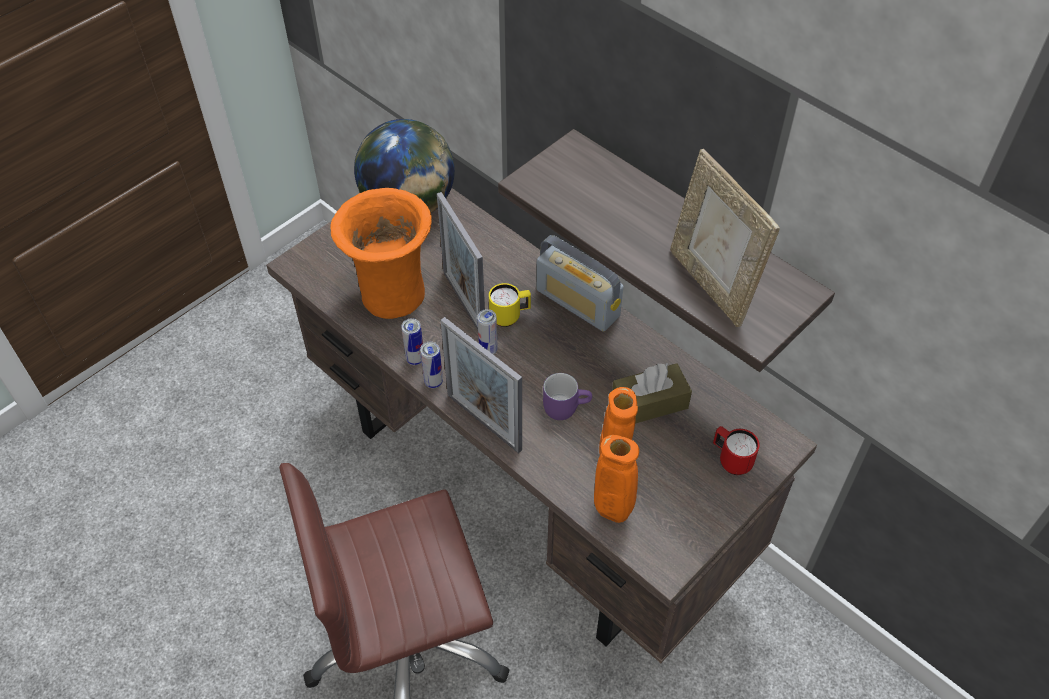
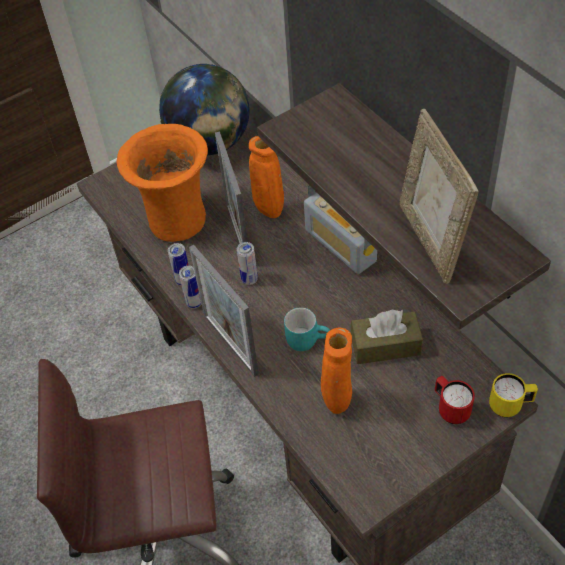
camera: 15 degrees right, 0 degrees up
yellow mug [489,283,531,327] -> yellow mug moved to [489,373,538,417]
purple mug [543,373,592,420] -> turquoise mug [284,307,330,351]
orange vase [594,435,639,523] -> orange vase moved to [249,136,284,218]

